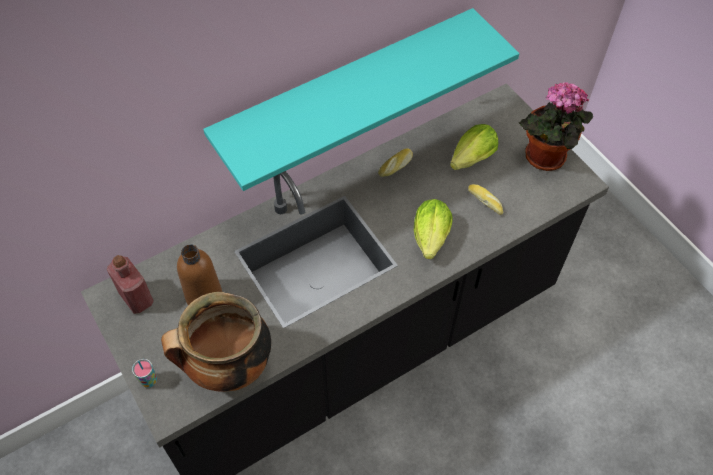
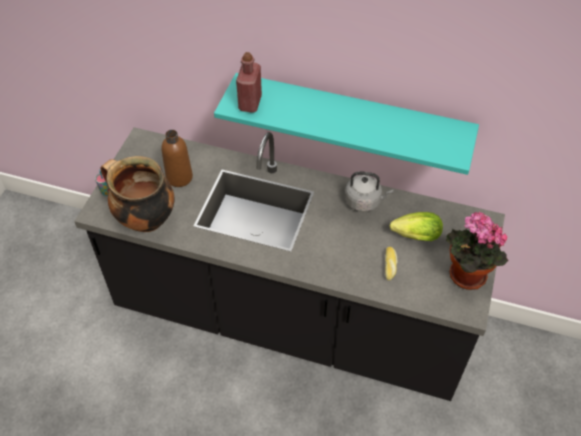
camera: 50 degrees right, 5 degrees down
red bottle [107,255,154,314] -> red bottle moved to [236,52,262,113]
bread [378,148,413,177] -> grey kettle [345,172,393,212]
lettuce [414,199,453,259] -> none

